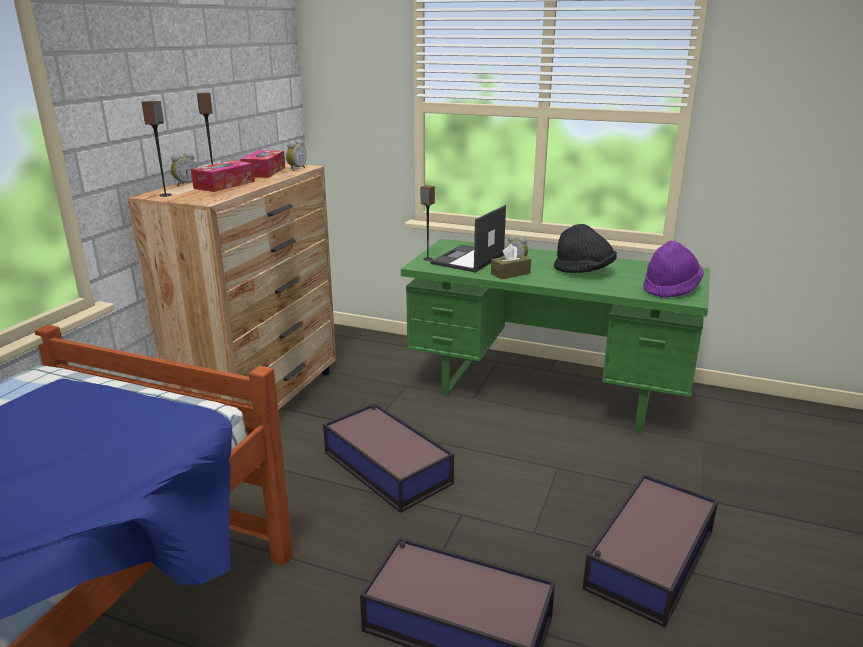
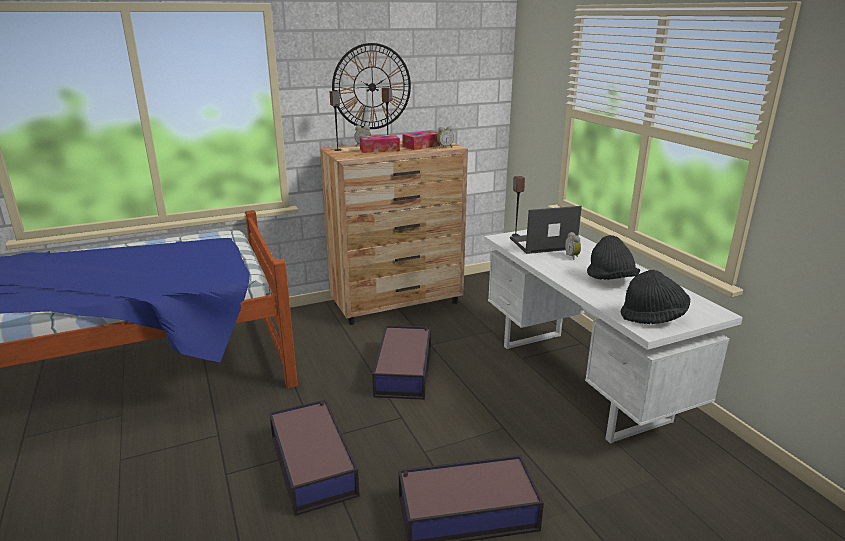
camera: 45 degrees right, 0 degrees up
green desk [401,239,710,433] -> white desk [484,230,743,444]
brown tissue box [491,244,531,279] -> none
purple hat [643,241,704,298] -> black hat [621,270,690,324]
none -> wall clock [332,43,411,129]

